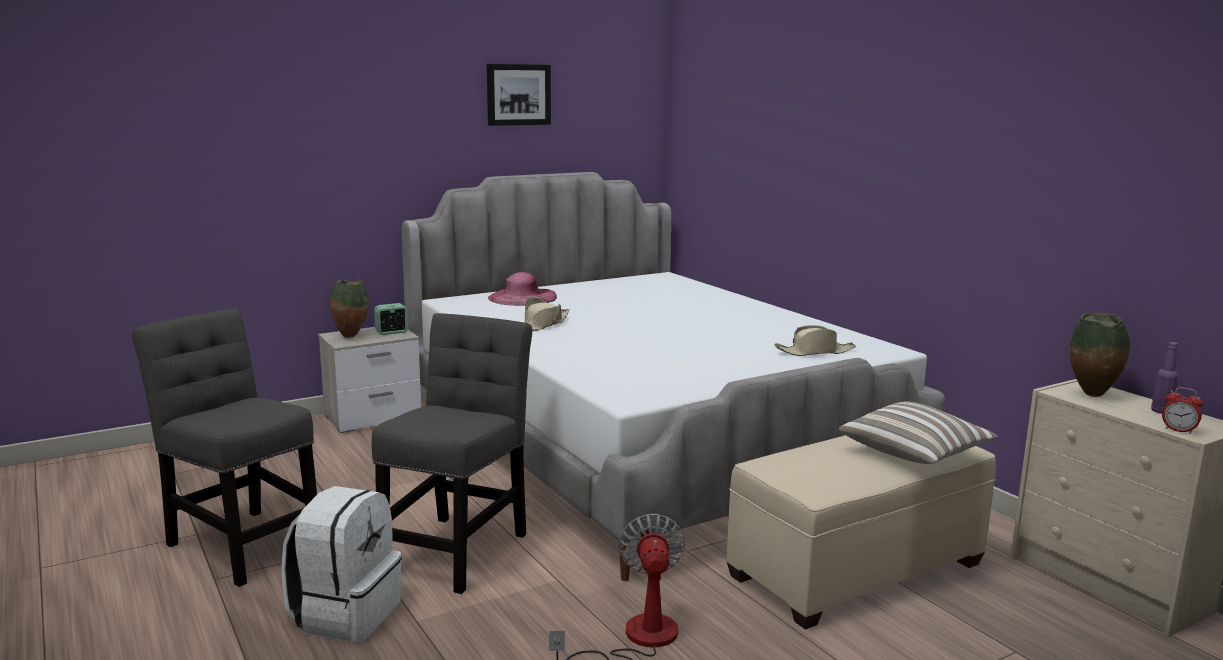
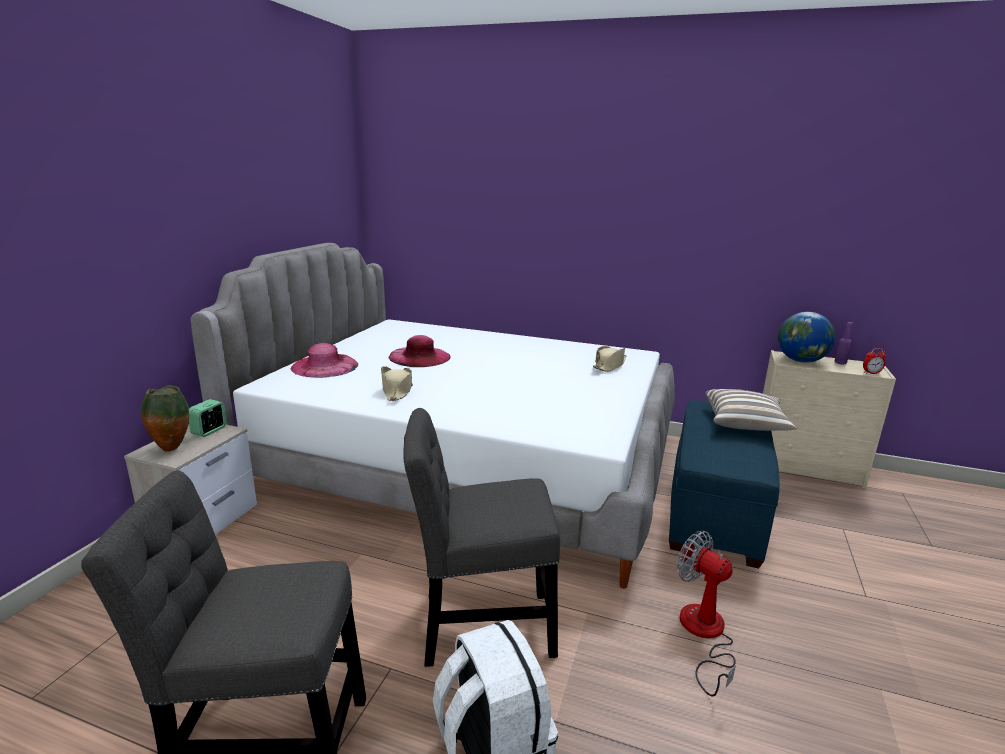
camera: 40 degrees left, 5 degrees up
grey chair [372,313,532,594] -> grey chair turned 75 degrees counterclockwise [403,408,560,667]
picture [487,64,551,126] -> none
beige ottoman [727,435,996,629] -> blue ottoman [669,400,780,569]
vase [1070,313,1130,397] -> globe [778,312,835,363]
none -> pink hat [388,335,451,367]

